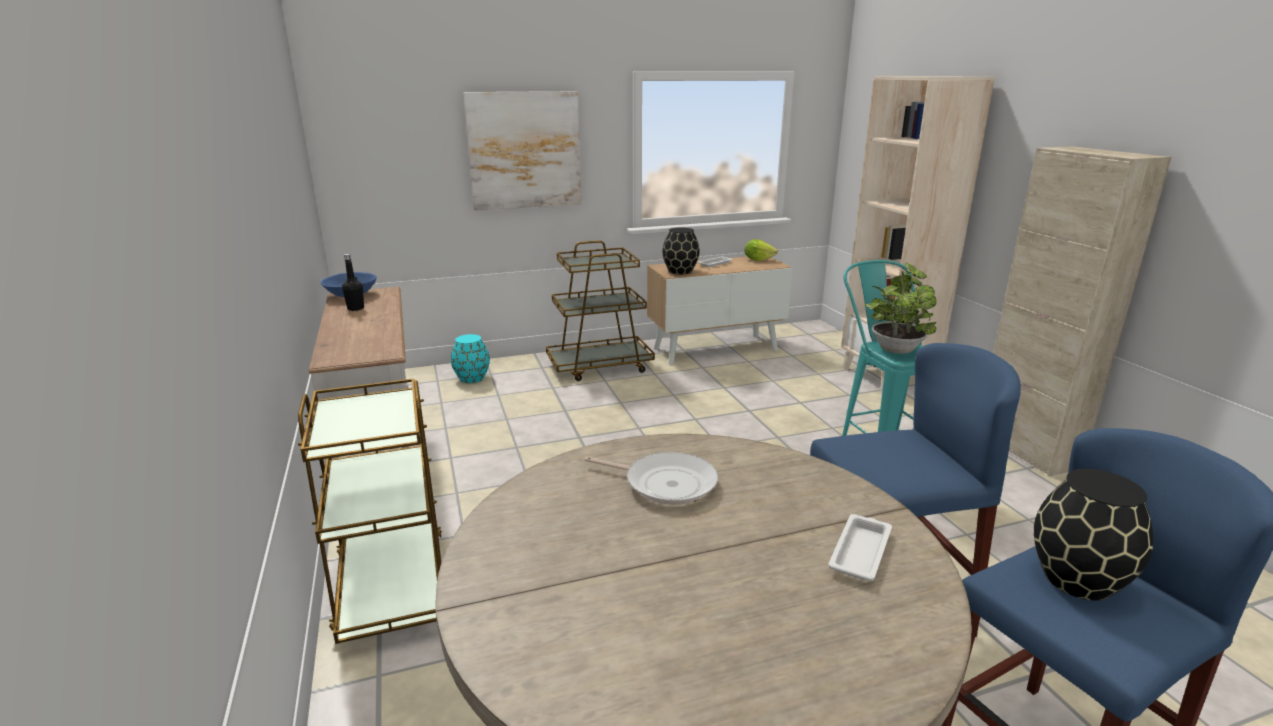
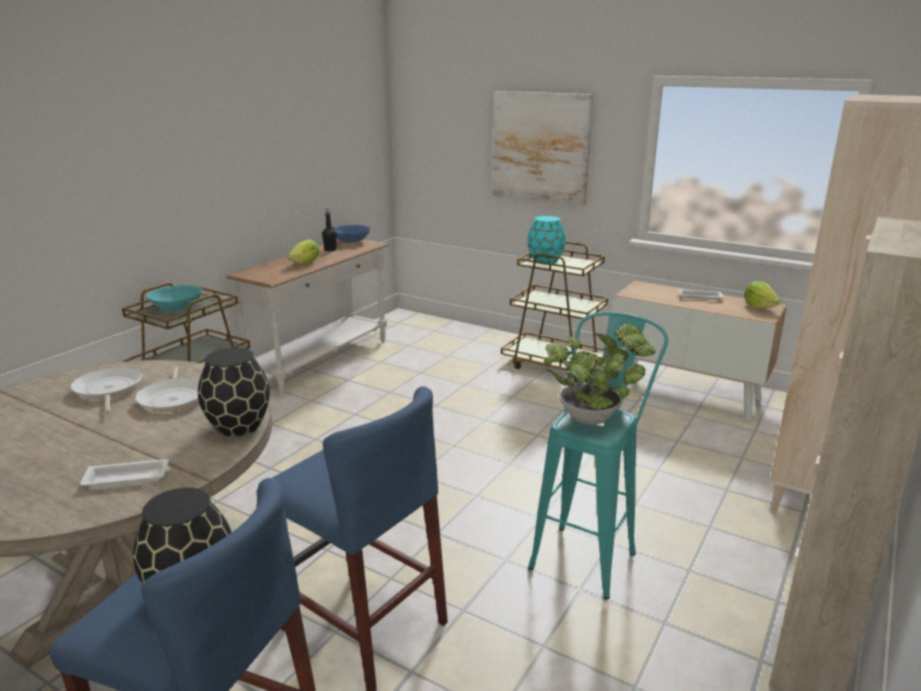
camera: 50 degrees right, 0 degrees up
turquoise vase [451,334,490,383] -> turquoise vase moved to [527,216,566,264]
black vase [662,227,700,274] -> black vase moved to [198,348,270,437]
none -> frying pan [71,367,142,414]
none -> turquoise bowl [147,285,202,311]
none -> lettuce [287,239,320,264]

